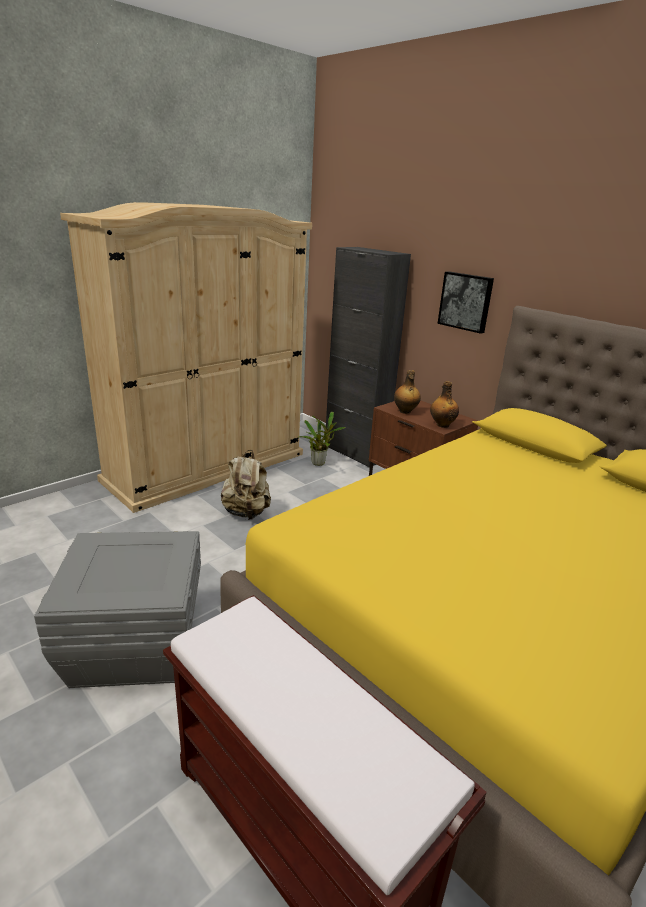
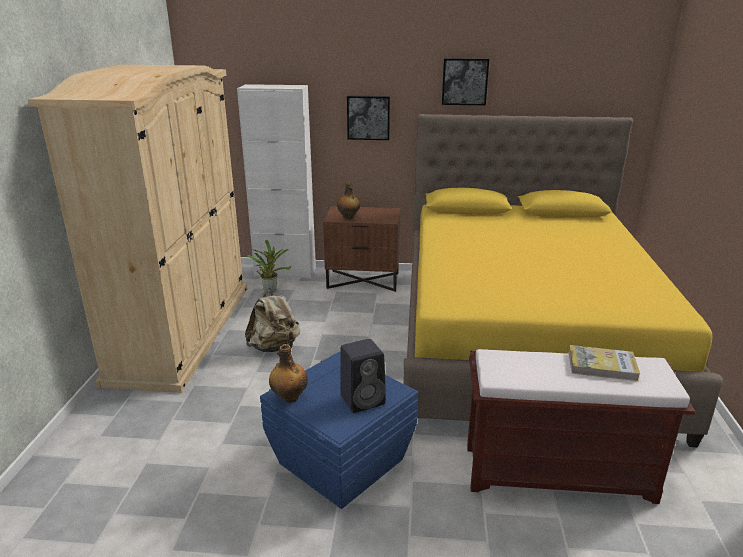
camera: 40 degrees left, 0 degrees up
grey storage box [34,531,201,688] -> blue storage box [260,352,418,509]
black cabinet [326,247,411,468] -> white cabinet [237,84,316,278]
bottle [430,381,459,428] -> bottle moved to [269,344,308,403]
none -> black speaker [340,339,386,413]
none -> picture [442,58,489,105]
none -> book [569,345,640,381]

